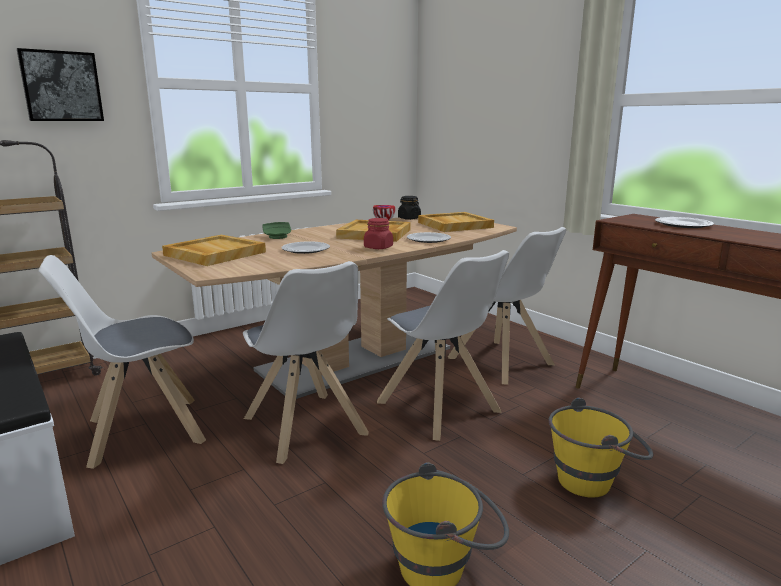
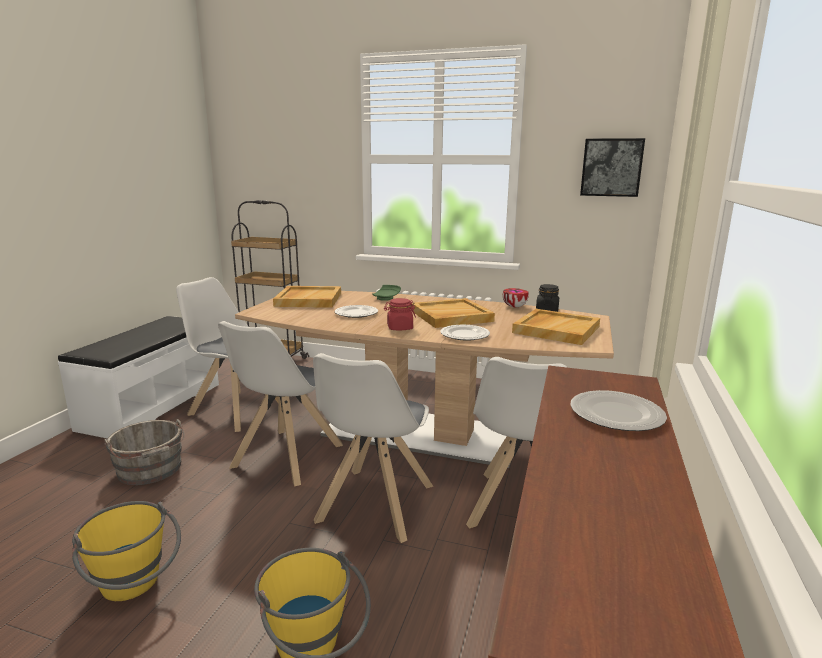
camera: 55 degrees right, 0 degrees up
picture [17,48,104,121] -> picture moved to [580,138,645,197]
none -> grey bucket [104,419,185,485]

